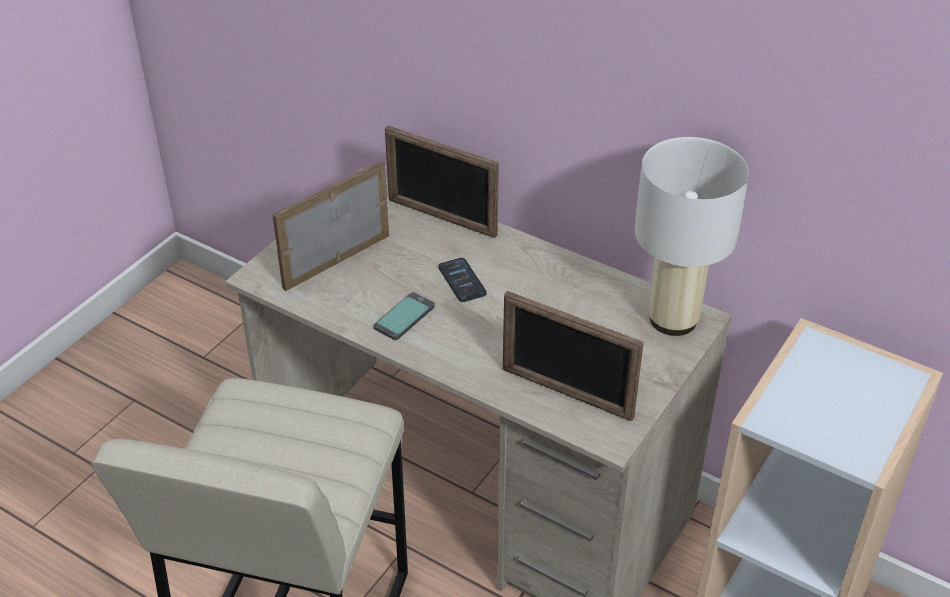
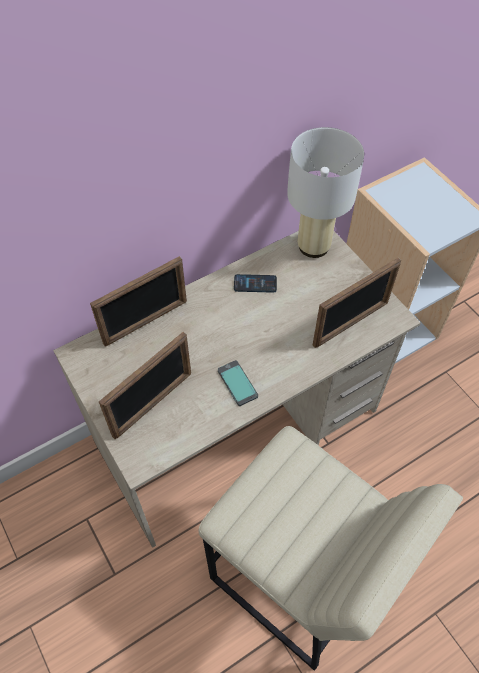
camera: 65 degrees left, 15 degrees up
picture frame [272,161,389,291] -> picture frame turned 120 degrees counterclockwise [99,331,191,439]
phone [438,258,487,302] -> phone moved to [234,274,277,293]

